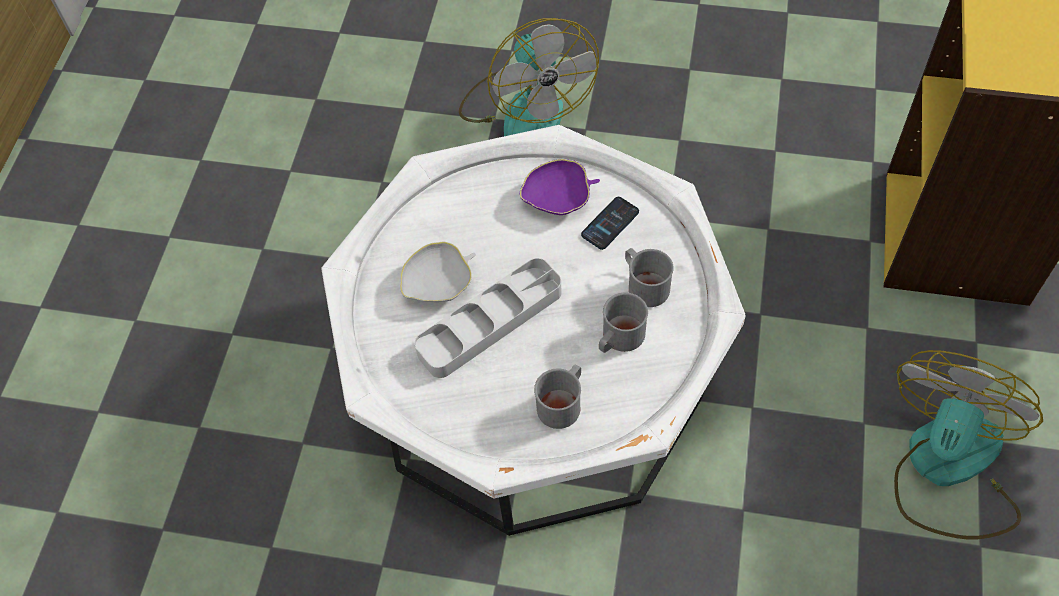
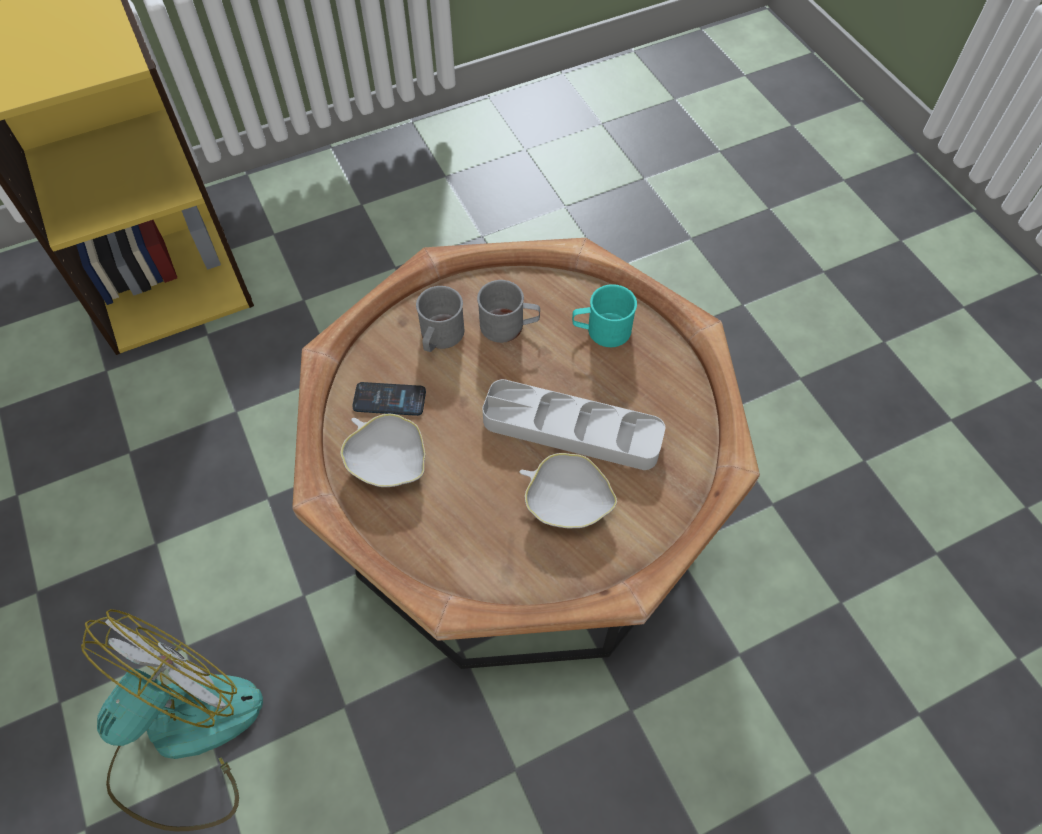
camera: 130 degrees left, 0 degrees up
white coffee table [321,125,746,536] -> brown coffee table [292,238,760,669]
purple bowl [520,159,600,215] -> white bowl [341,414,425,487]
grey mug [534,365,581,429] -> turquoise mug [572,284,637,347]
fan [894,350,1043,540] -> none

